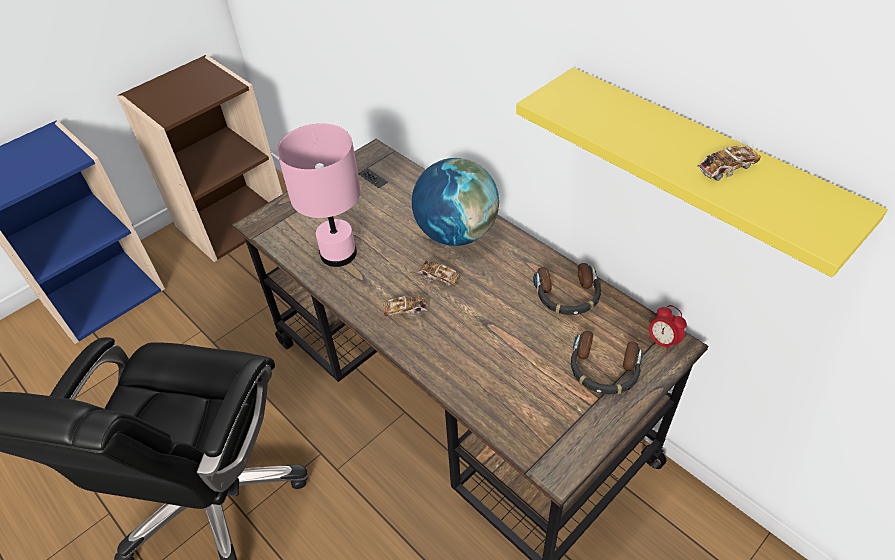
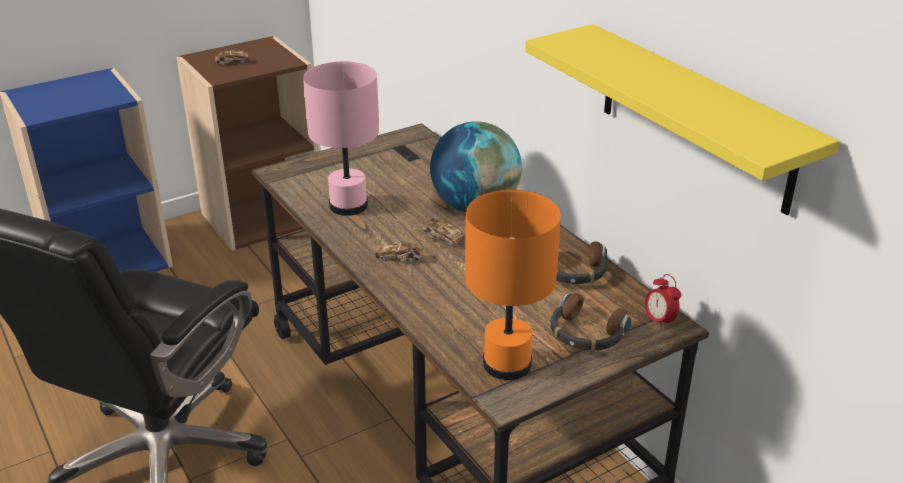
camera: 10 degrees right, 15 degrees down
toy car [697,145,761,181] -> toy car moved to [215,50,249,65]
none -> orange table lamp [465,190,561,380]

